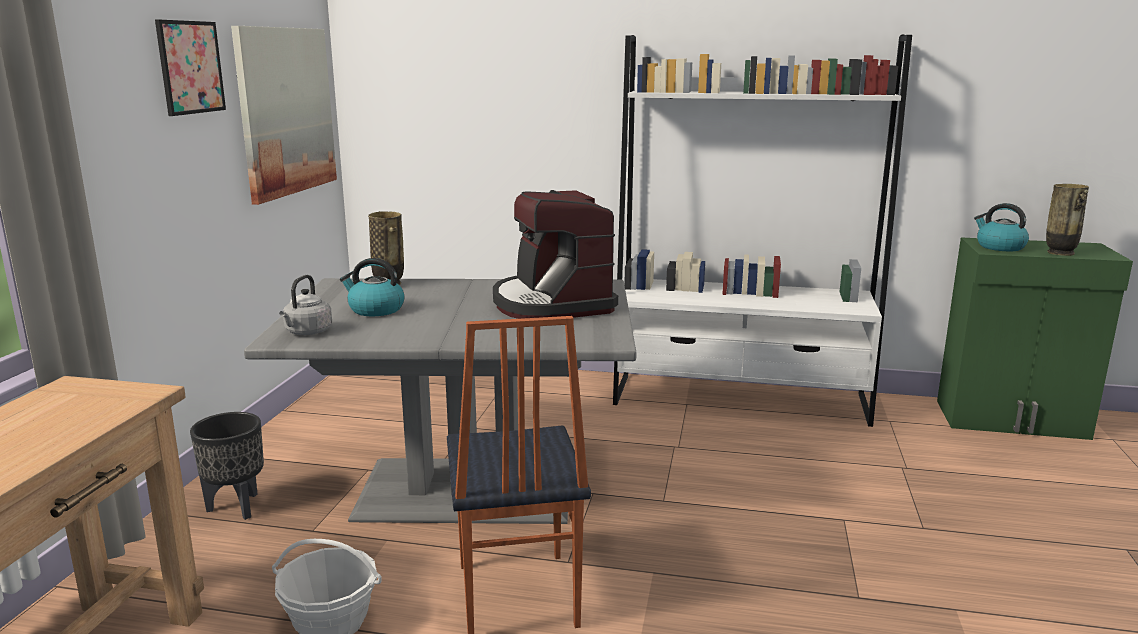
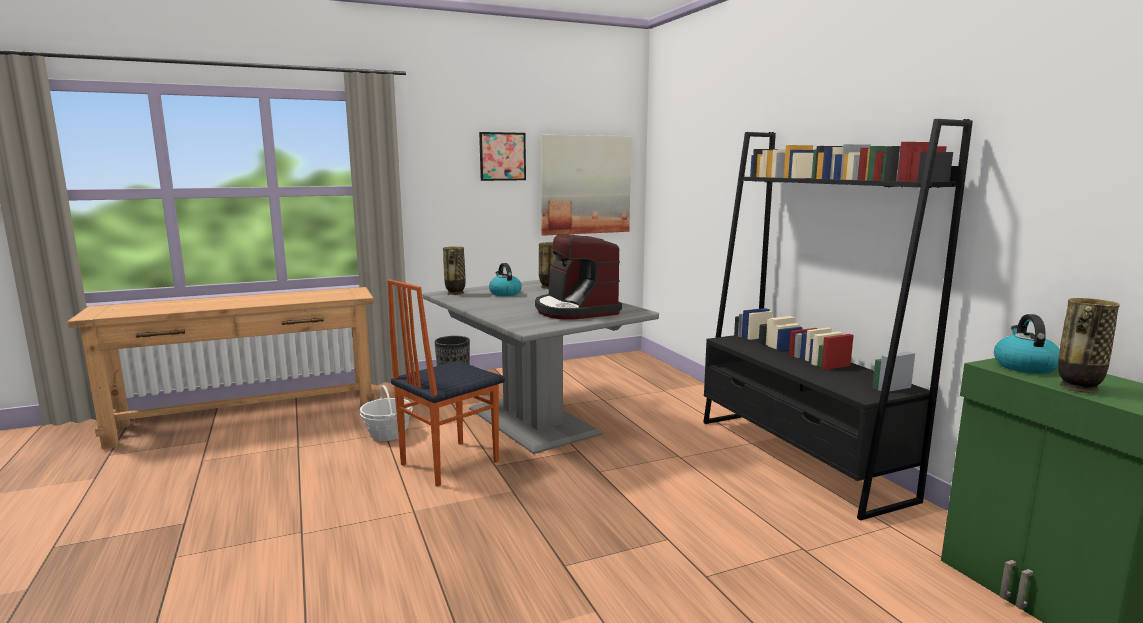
camera: 55 degrees right, 5 degrees down
grey kettle [279,275,332,335] -> vase [443,247,466,295]
coffee machine [493,190,618,319] -> coffee machine turned 60 degrees counterclockwise [535,234,622,319]
white bookcase [613,35,912,427] -> black bookcase [703,119,973,521]

